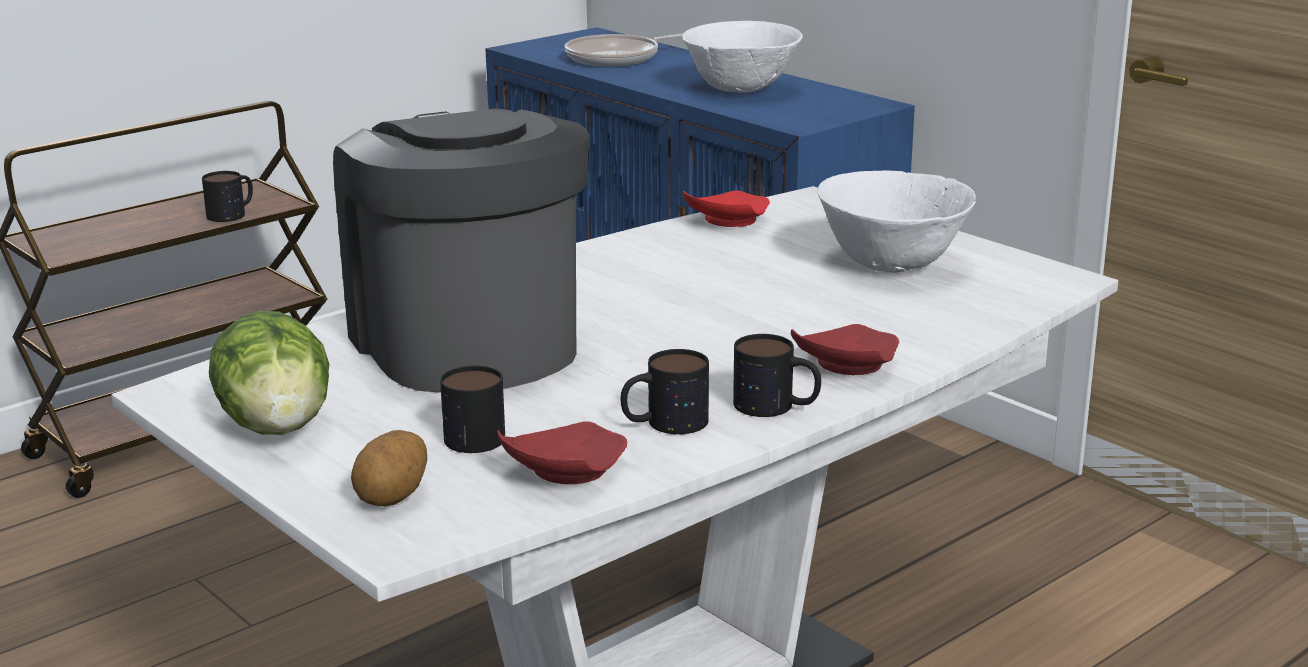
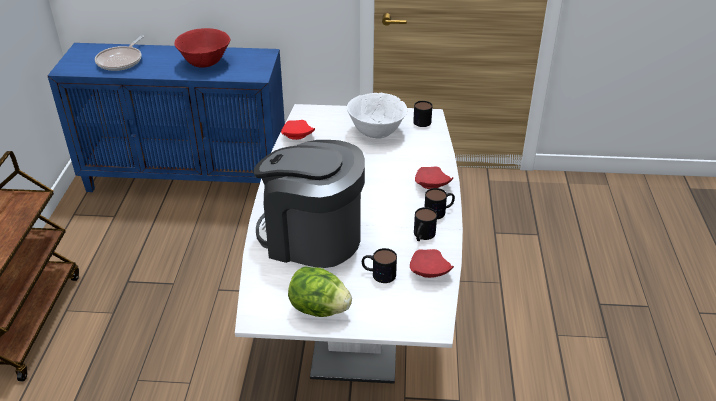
camera: 45 degrees left, 15 degrees up
mug [202,171,253,222] -> mug moved to [413,101,433,127]
potato [351,430,427,506] -> none
white bowl [682,21,803,93] -> red bowl [174,28,231,68]

